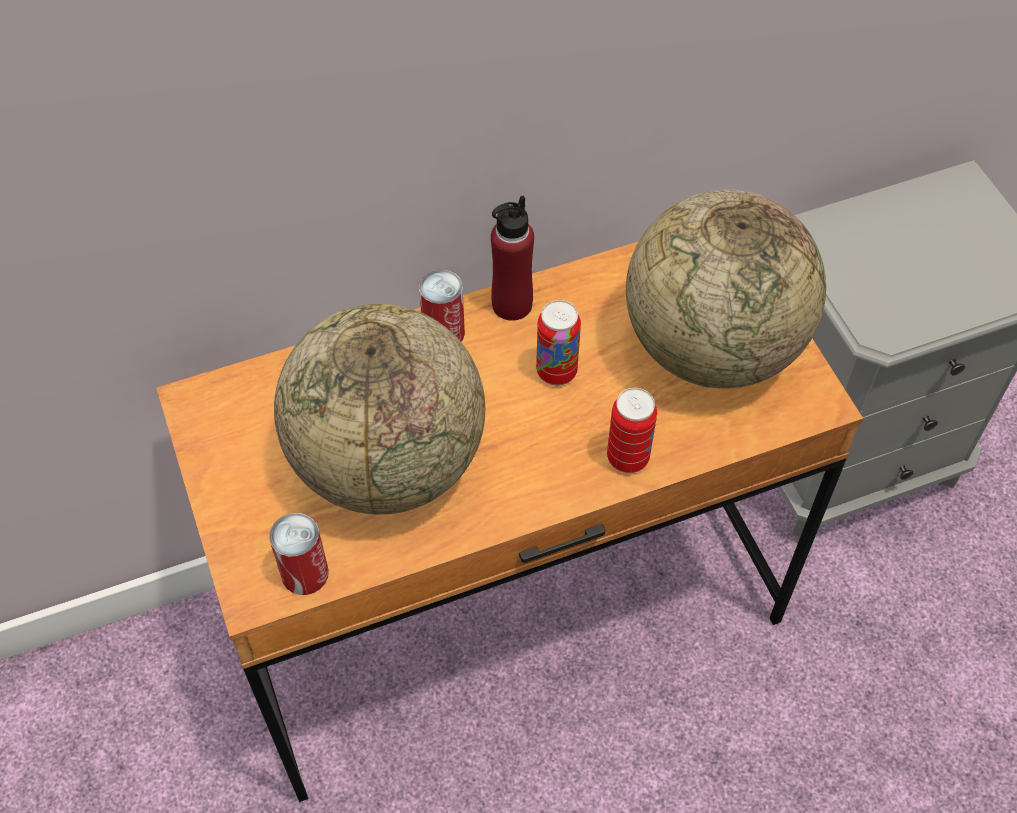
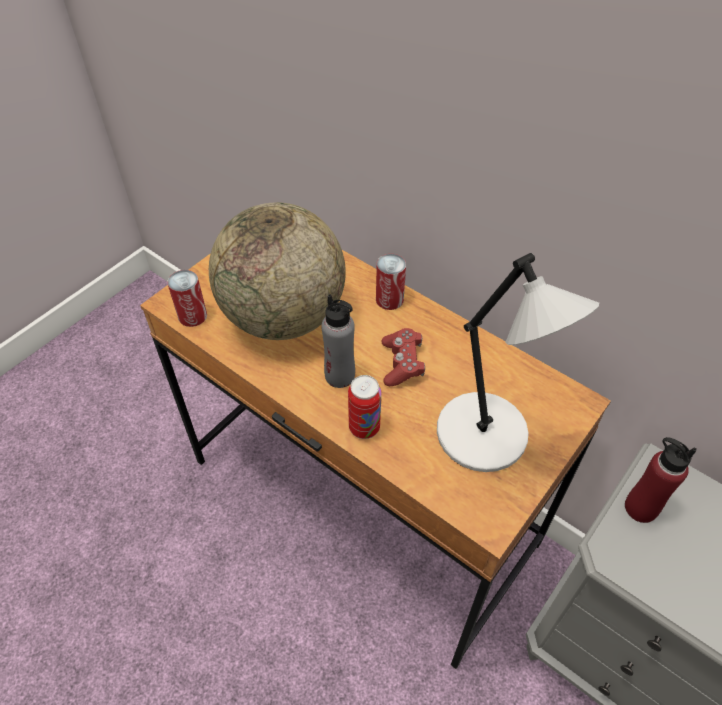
camera: 60 degrees right, 5 degrees down
red bottle [491,195,534,321] -> red bottle moved to [625,437,697,523]
can [536,300,581,385] -> red game controller [381,328,425,386]
globe [626,189,826,389] -> grey table lamp [437,253,599,472]
none -> grey bottle [321,294,355,388]

